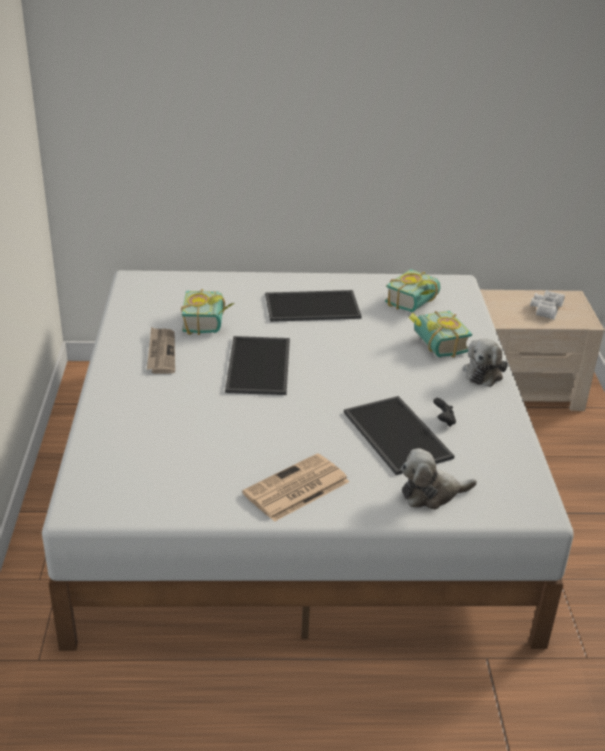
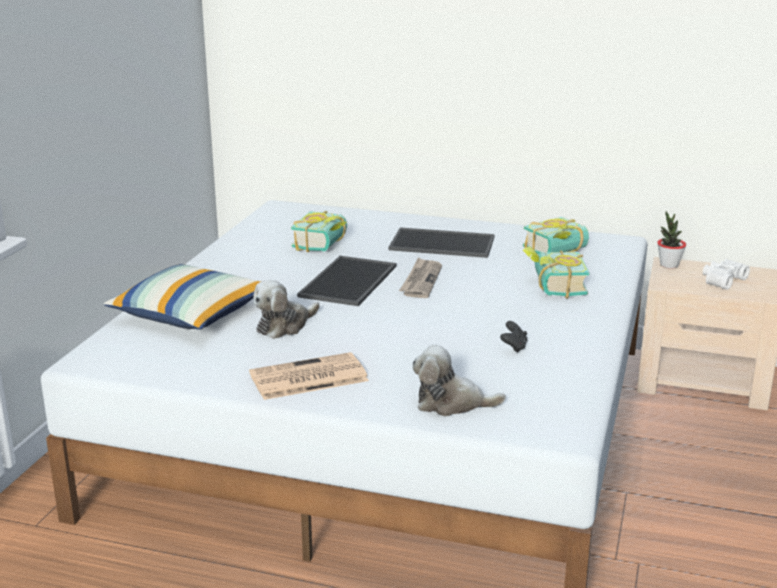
camera: 20 degrees right, 10 degrees down
newspaper [147,327,175,374] -> newspaper moved to [399,257,442,298]
tray [344,396,454,475] -> none
plush toy [463,339,508,387] -> plush toy moved to [253,280,320,339]
none -> pillow [104,264,261,330]
none -> potted plant [657,211,686,269]

